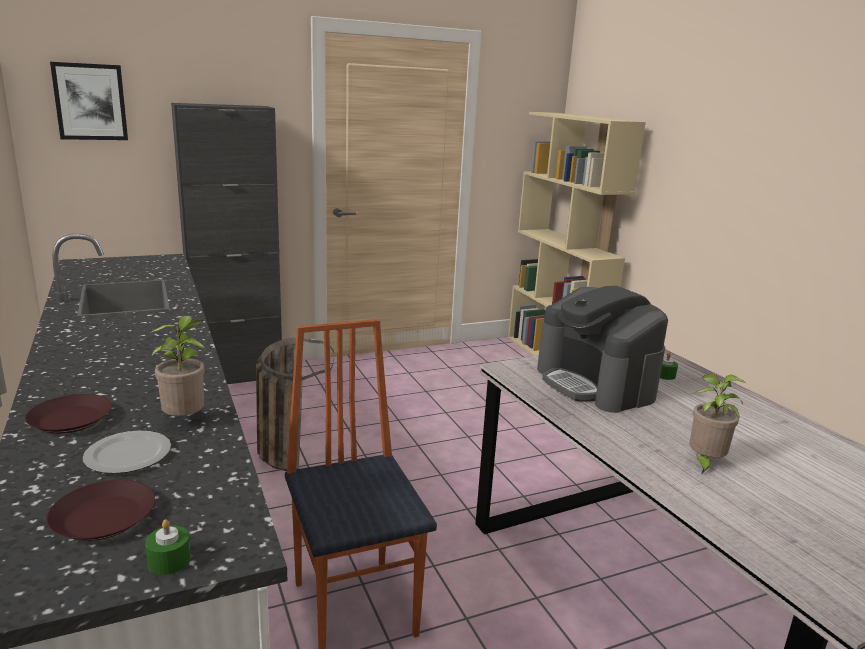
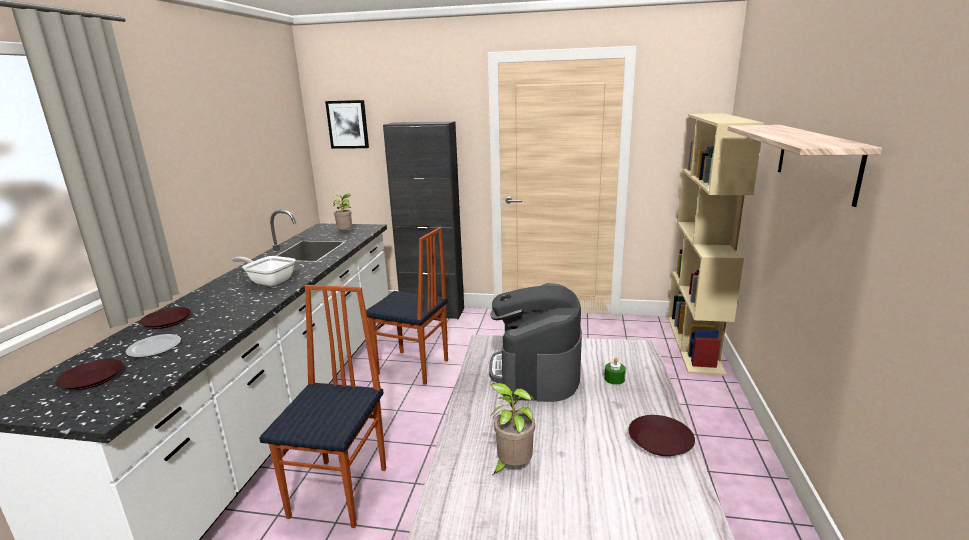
camera: 35 degrees right, 0 degrees up
green candle [145,519,191,575] -> none
potted plant [152,315,205,416] -> potted plant moved to [333,194,352,230]
basket [256,338,334,471] -> chair [366,227,448,385]
none -> frying pan [232,256,296,286]
none -> brown plate [628,415,695,456]
none -> shelf [728,125,882,207]

